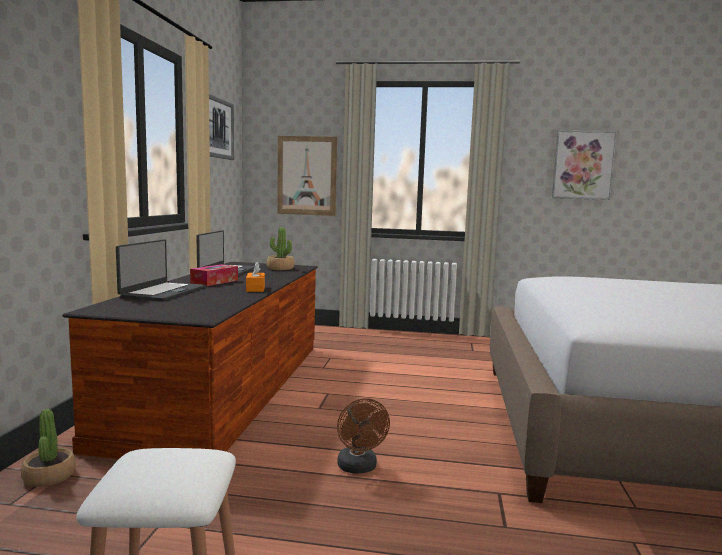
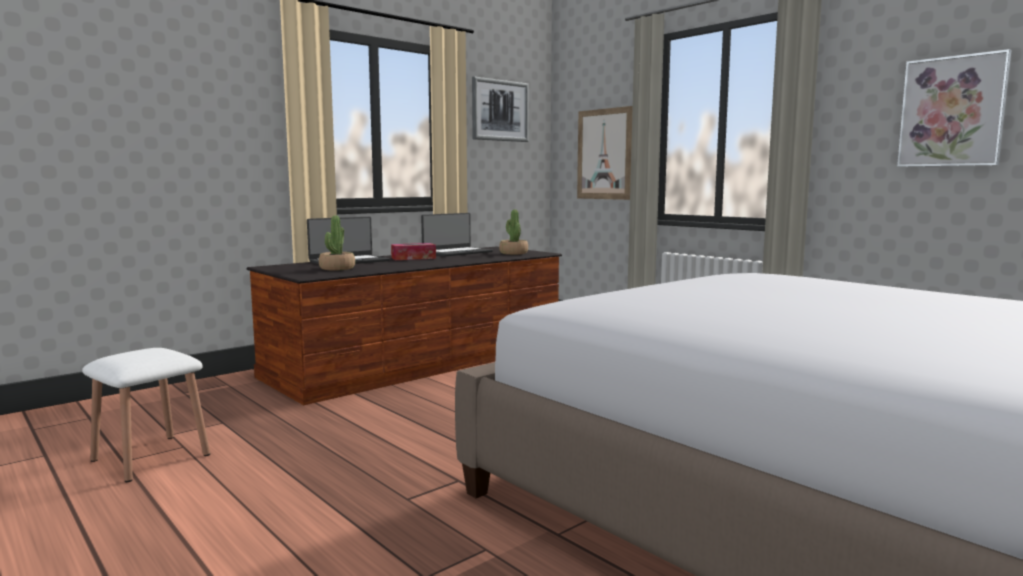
camera: 40 degrees right, 0 degrees up
potted plant [21,409,76,487] -> potted plant moved to [319,216,355,271]
orange tissue box [246,262,265,292] -> none
brown fan [337,398,390,474] -> none

